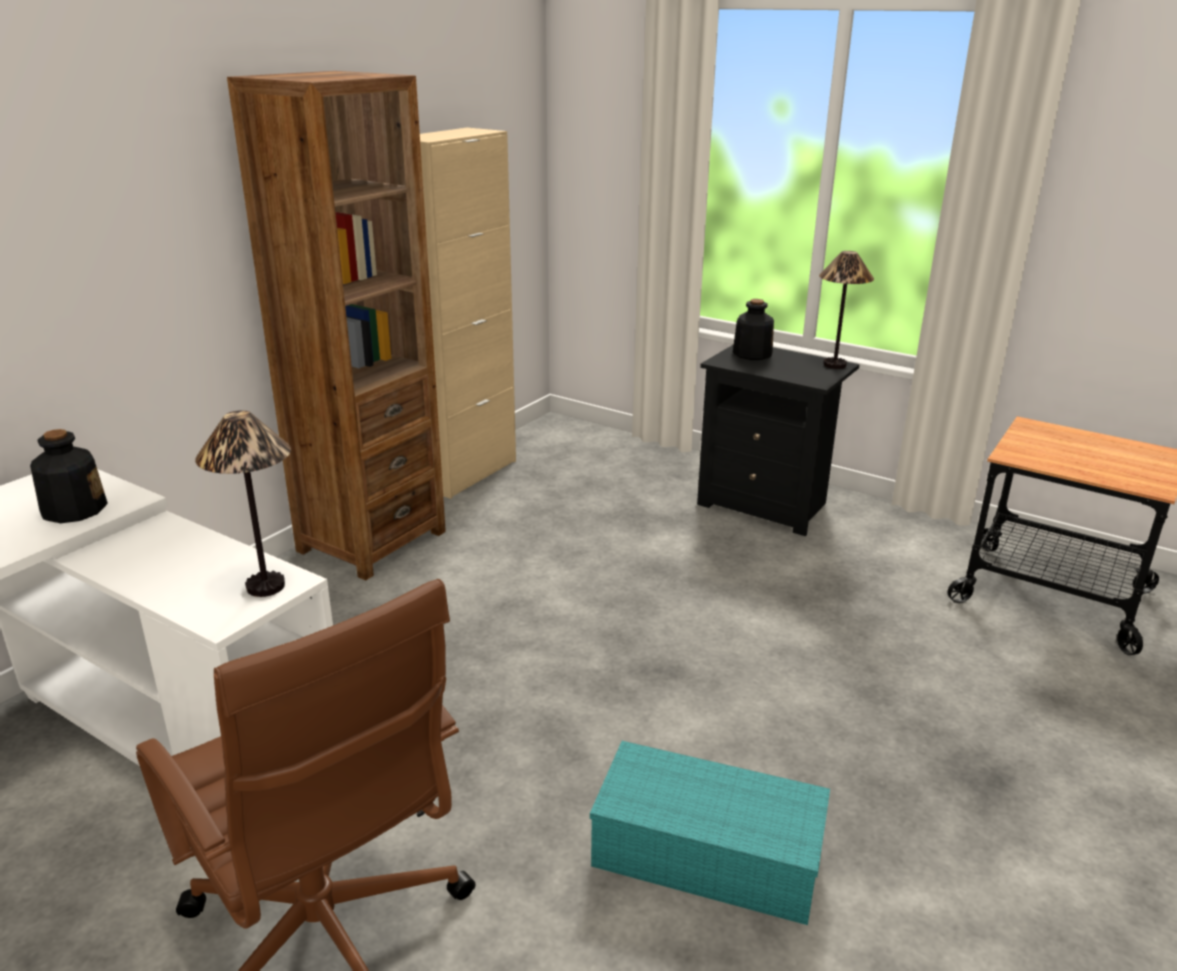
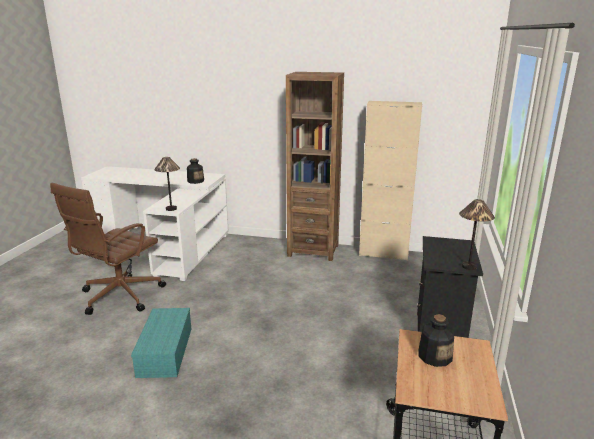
camera: 70 degrees right, 5 degrees down
bottle [733,299,774,360] -> bottle moved to [418,314,454,367]

